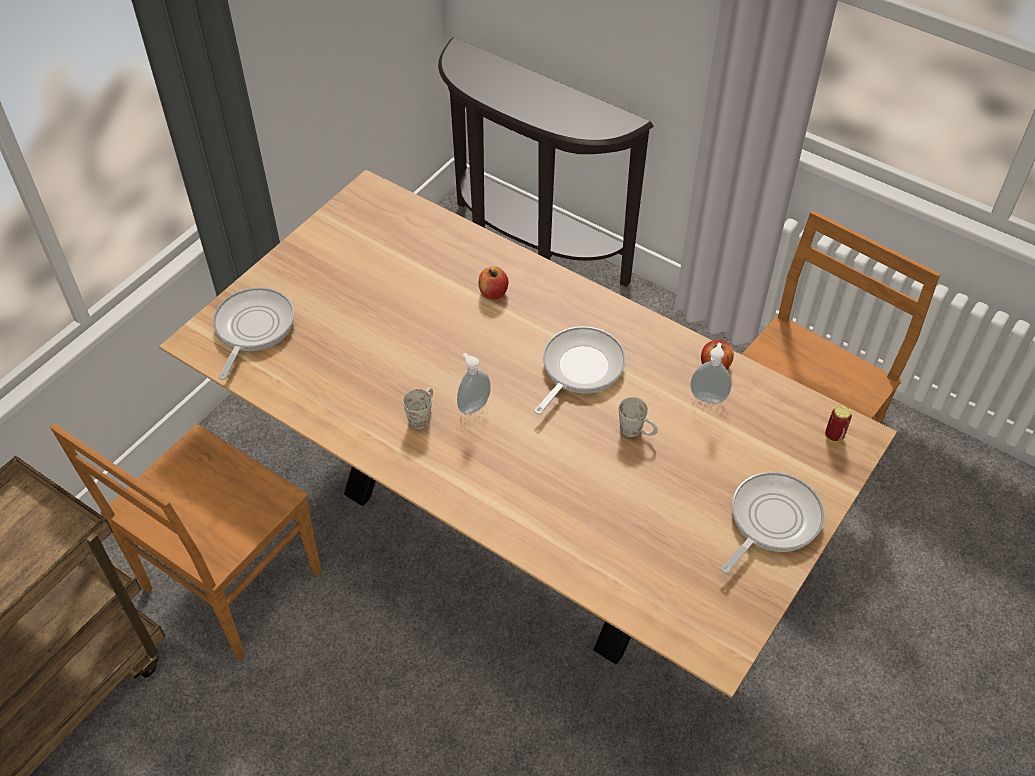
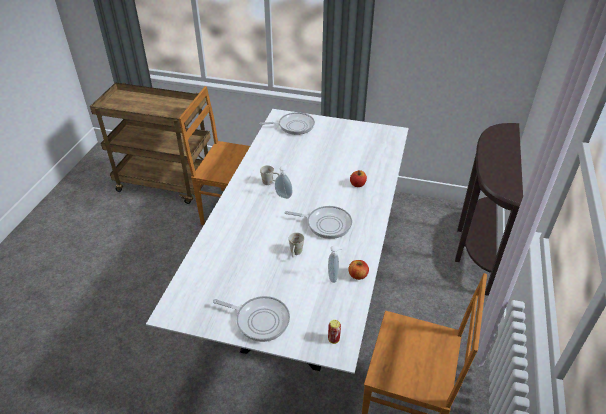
camera: 70 degrees right, 10 degrees down
brown dining table [159,170,897,698] -> white dining table [146,109,409,374]

